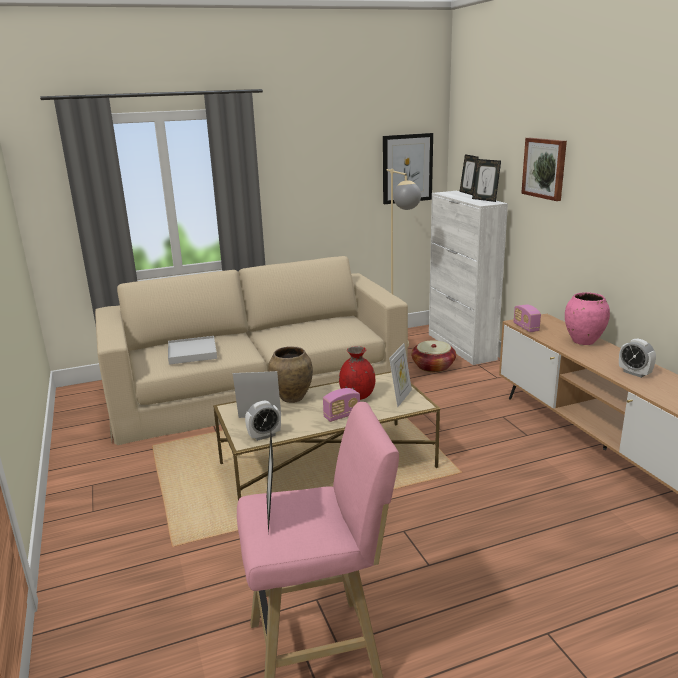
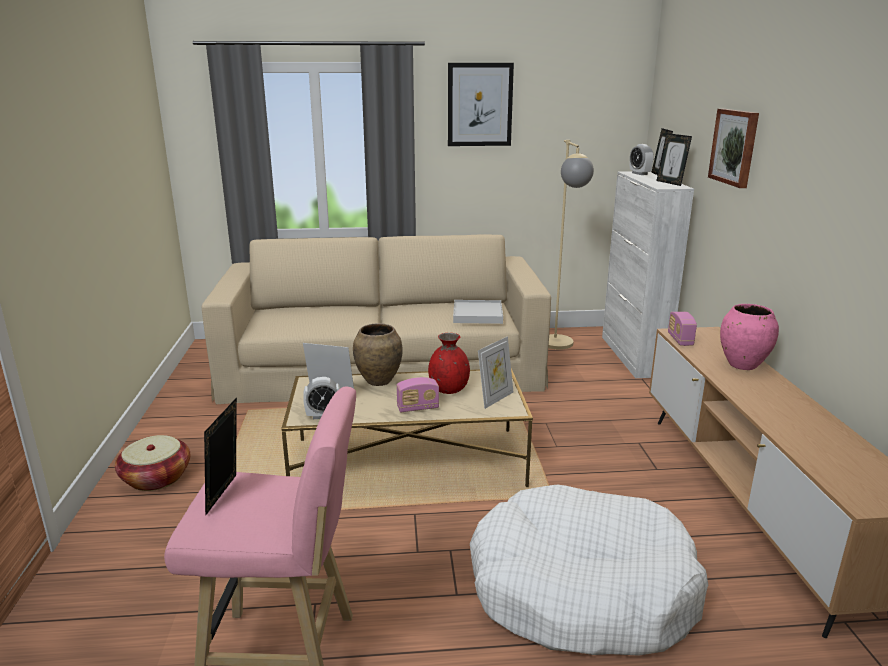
camera: 15 degrees right, 0 degrees up
white tray [168,336,217,365] -> white tray moved to [453,300,503,324]
picture [383,133,433,204] -> picture moved to [448,63,514,146]
basket [411,341,456,372] -> basket moved to [115,435,190,491]
alarm clock [619,338,656,378] -> alarm clock moved to [630,144,654,175]
none -> white dog bed [470,485,708,656]

